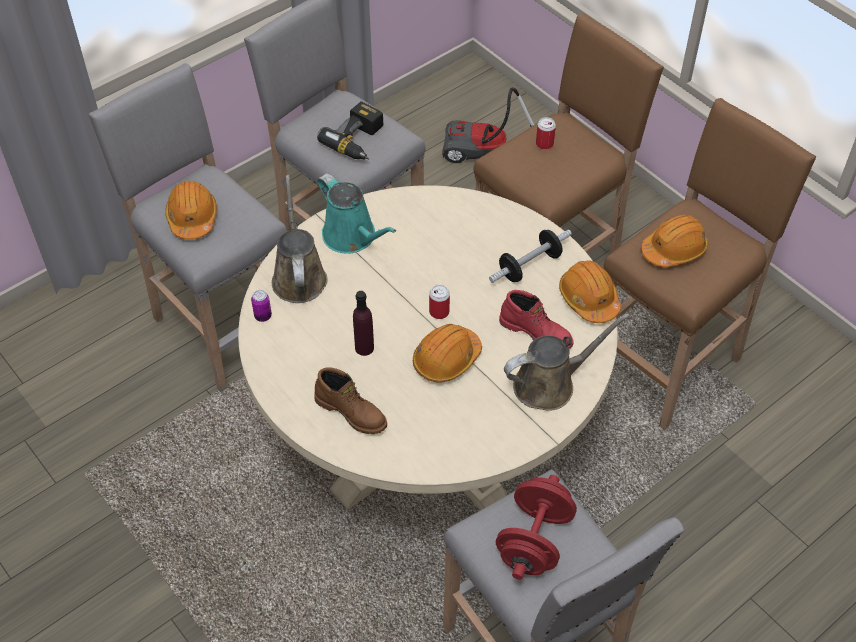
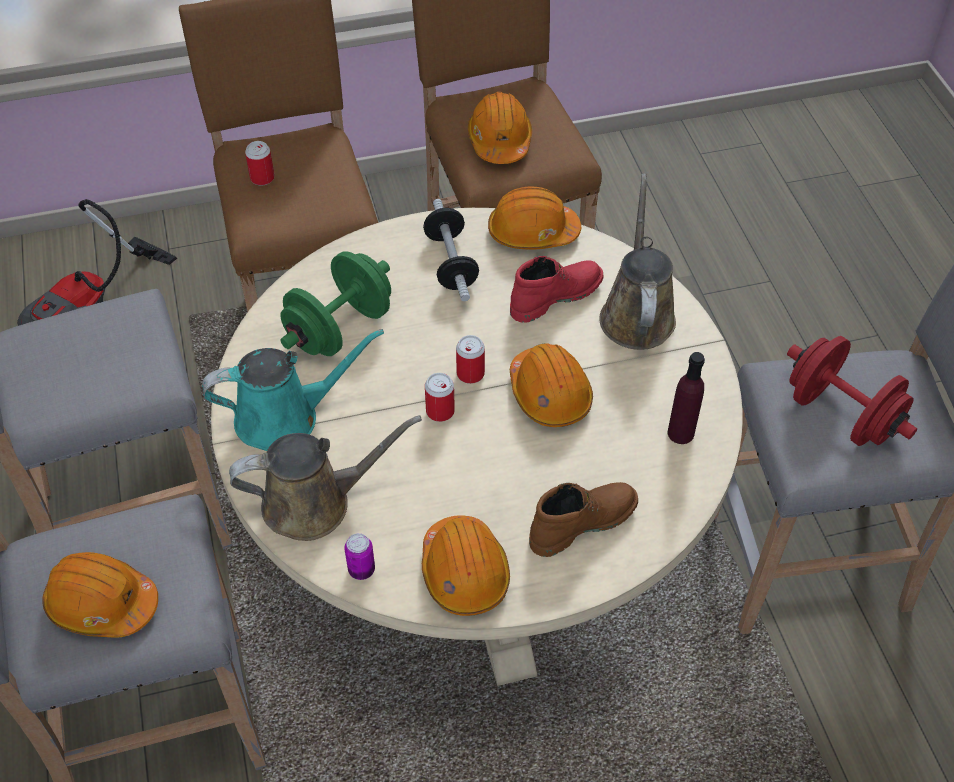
camera: 65 degrees left, 0 degrees up
brown watering can [272,175,328,303] -> brown watering can turned 150 degrees clockwise [229,415,422,541]
power drill [317,101,383,159] -> none
purple bottle [353,291,374,356] -> purple bottle moved to [668,352,705,444]
none -> green dumbbell [280,251,391,356]
none -> orange hard hat [422,515,510,616]
none -> can [425,373,455,422]

